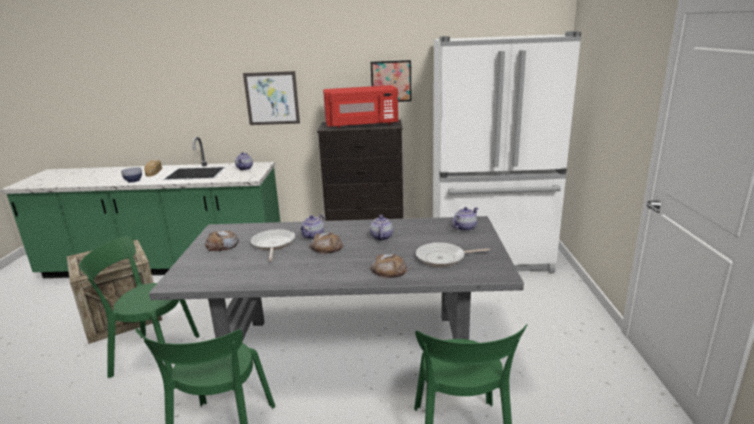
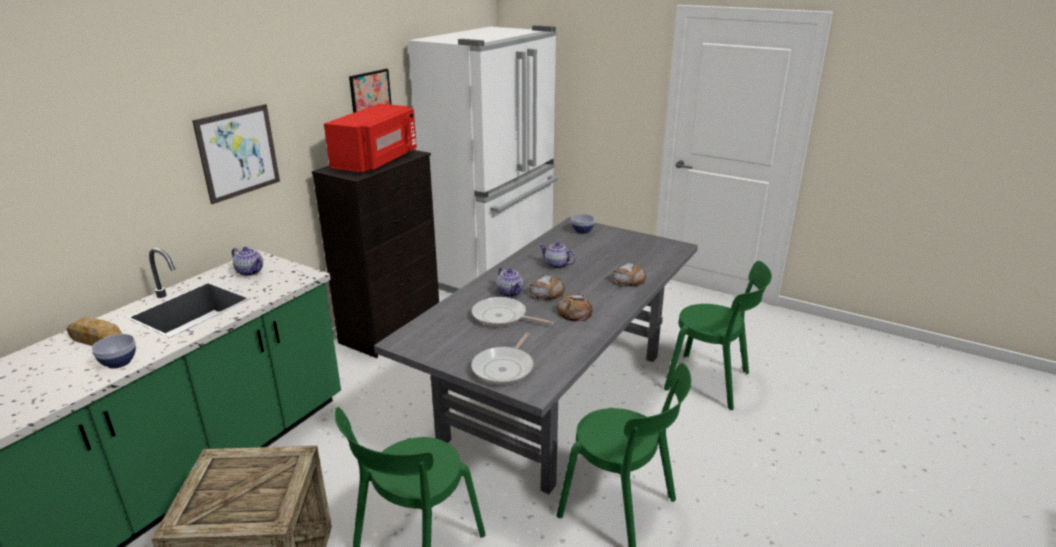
camera: 60 degrees left, 5 degrees up
bread [205,230,239,251] -> bread moved to [556,293,593,321]
frying pan [416,242,490,267] -> frying pan moved to [471,333,534,385]
teapot [452,207,478,231] -> bowl [571,214,595,234]

